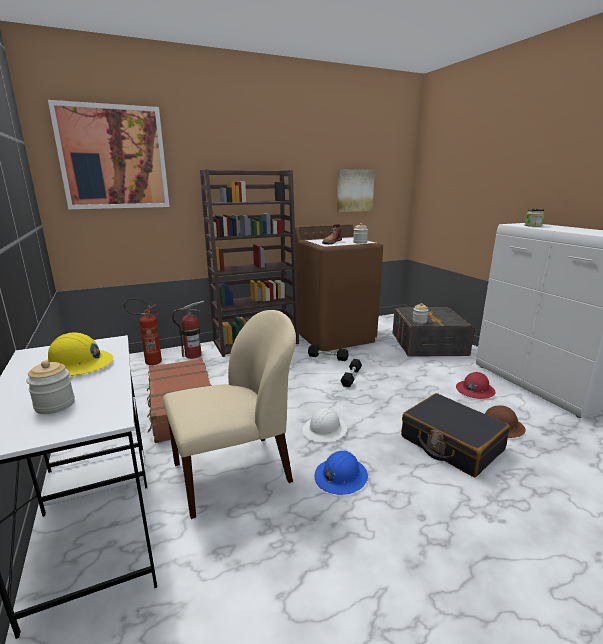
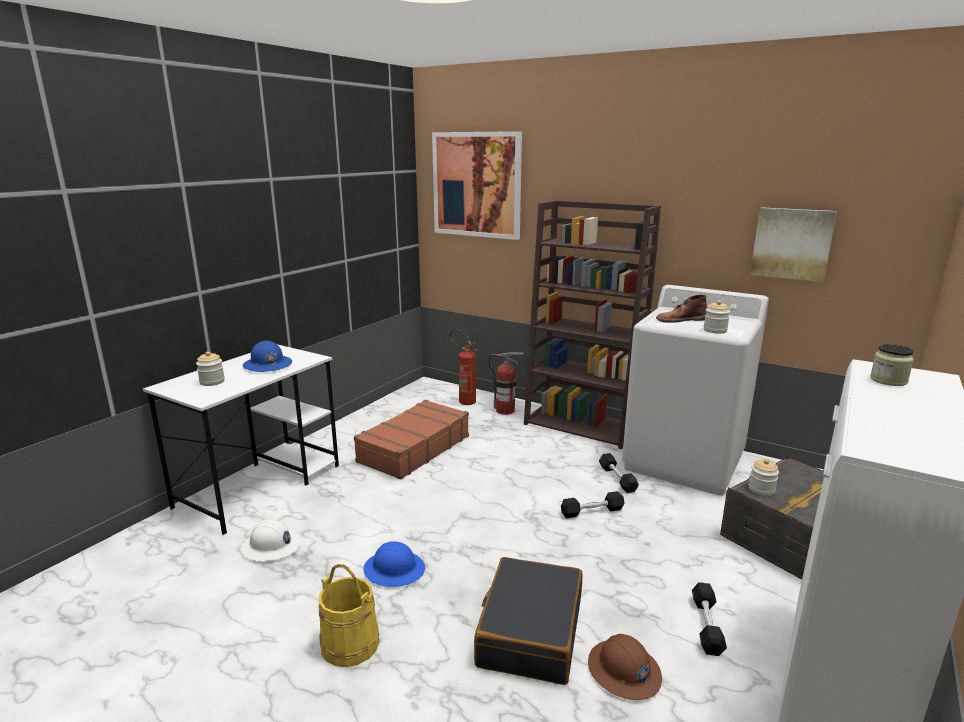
camera: 55 degrees right, 0 degrees up
yellow hard hat [40,332,113,376] -> blue hard hat [243,341,292,372]
beige chair [163,310,296,519] -> none
brown washing machine [293,223,383,351] -> white washing machine [622,285,769,496]
white hard hat [302,408,347,443] -> white hard hat moved to [241,520,301,561]
red hard hat [456,372,495,399] -> black dumbbell [692,582,727,656]
none -> yellow bucket [319,564,379,667]

